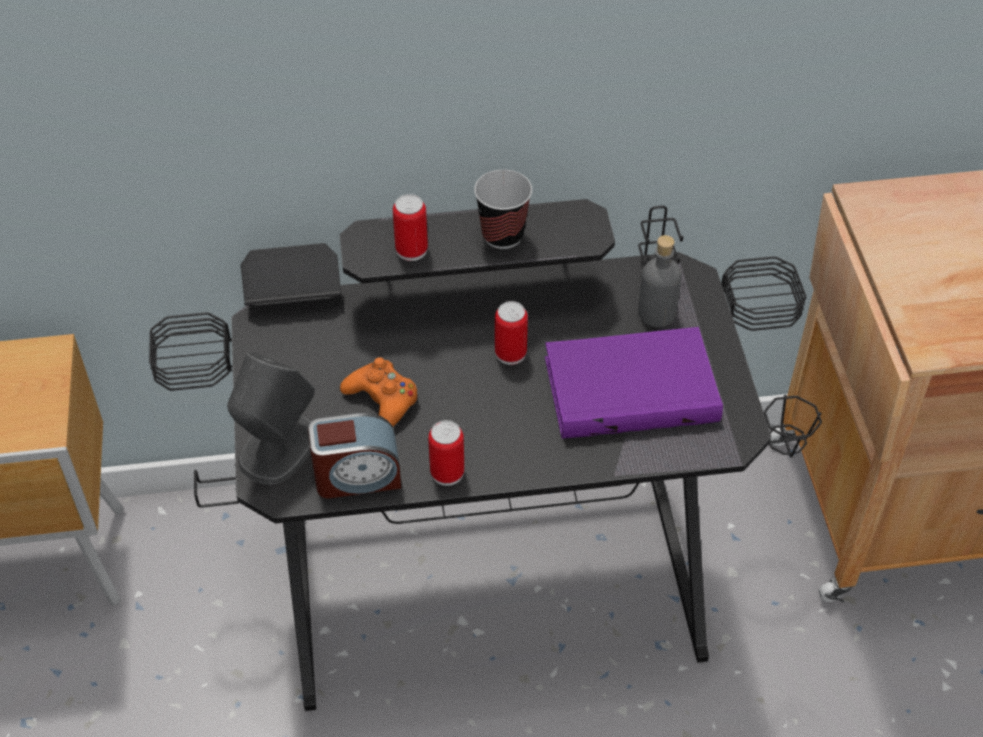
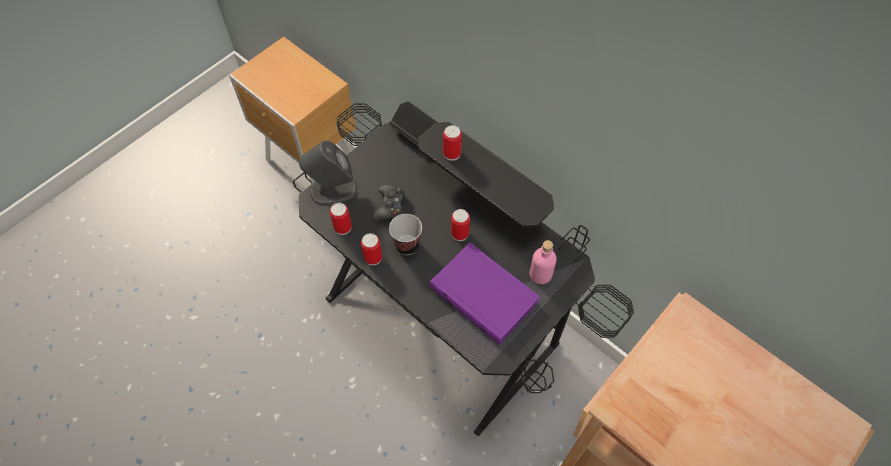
camera: 50 degrees right, 10 degrees up
alarm clock [308,413,402,499] -> can [330,203,352,235]
orange game controller [340,357,418,426] -> black game controller [373,185,407,221]
cup [474,170,532,249] -> cup moved to [389,214,422,255]
grey bottle [638,235,682,327] -> pink bottle [530,240,557,284]

